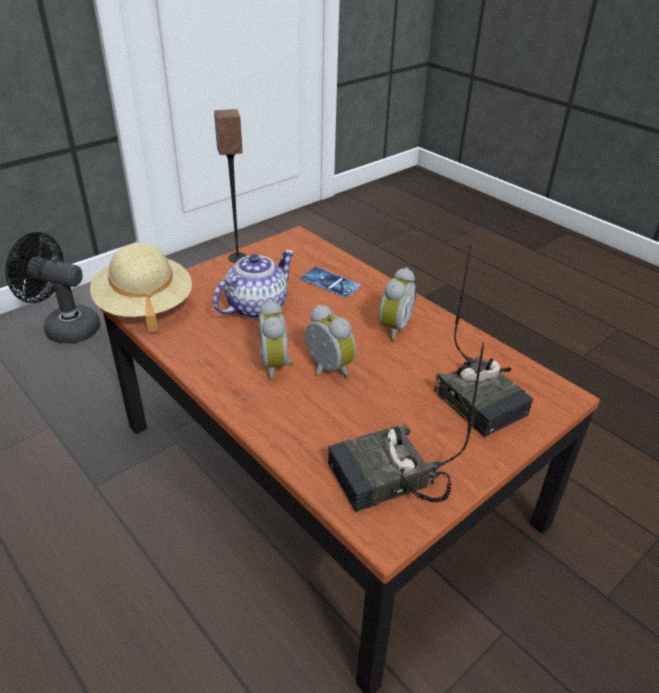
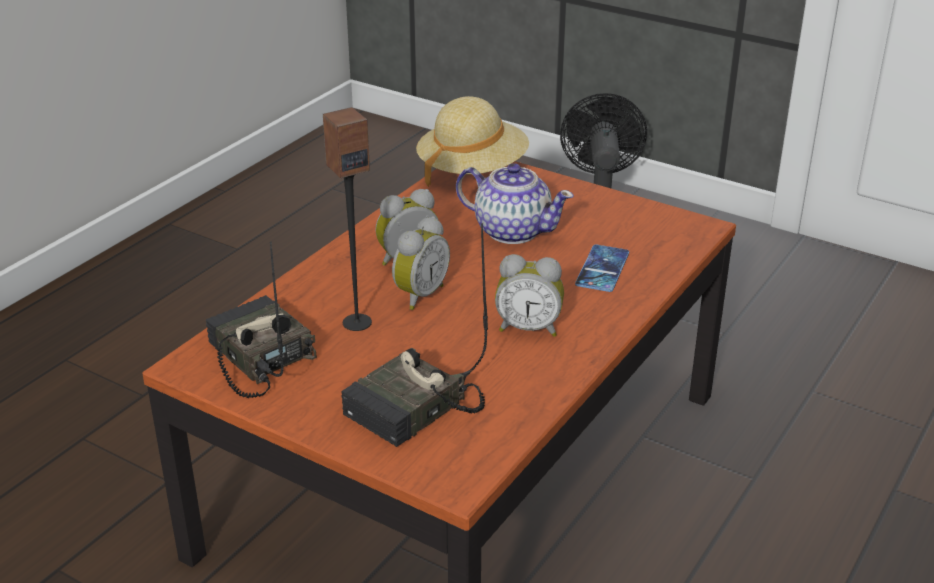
camera: 75 degrees right, 5 degrees down
speaker [214,109,247,263] -> speaker moved to [323,107,372,331]

